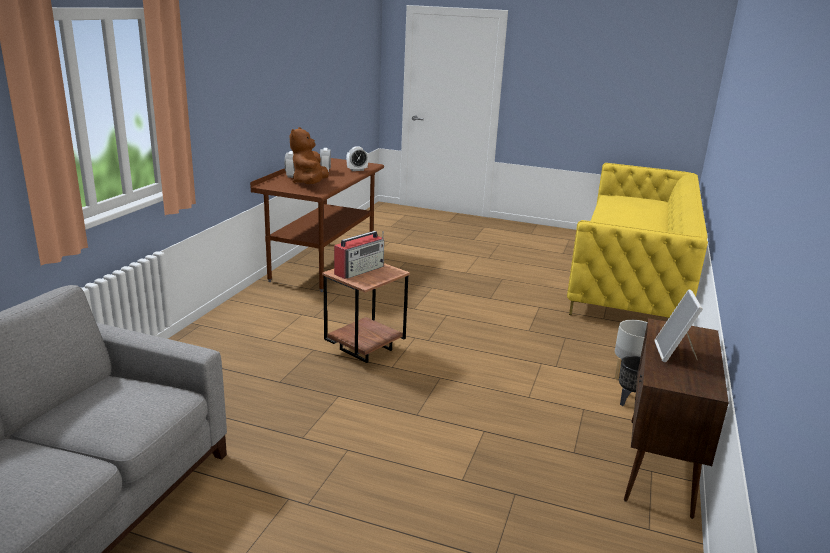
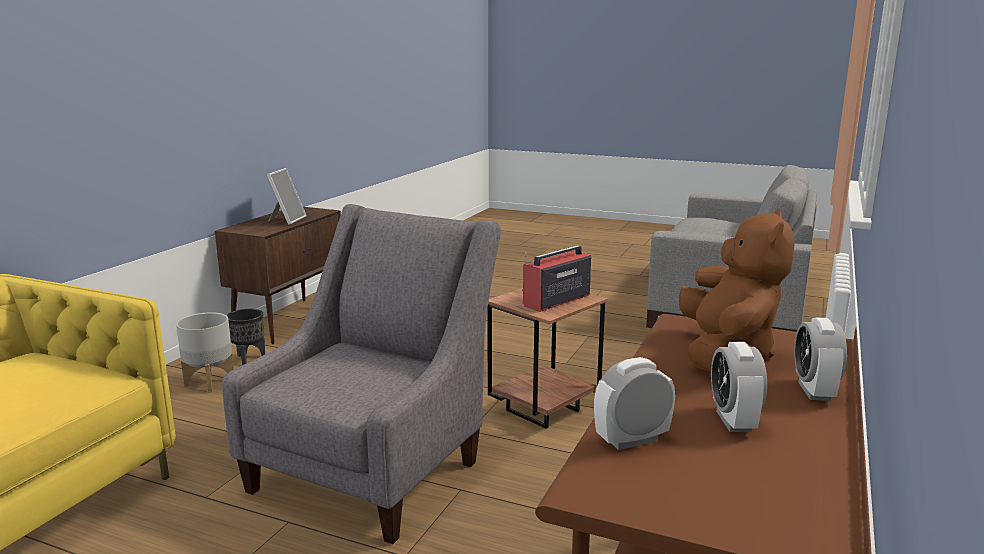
camera: 175 degrees left, 5 degrees down
none -> grey armchair [222,204,501,544]

